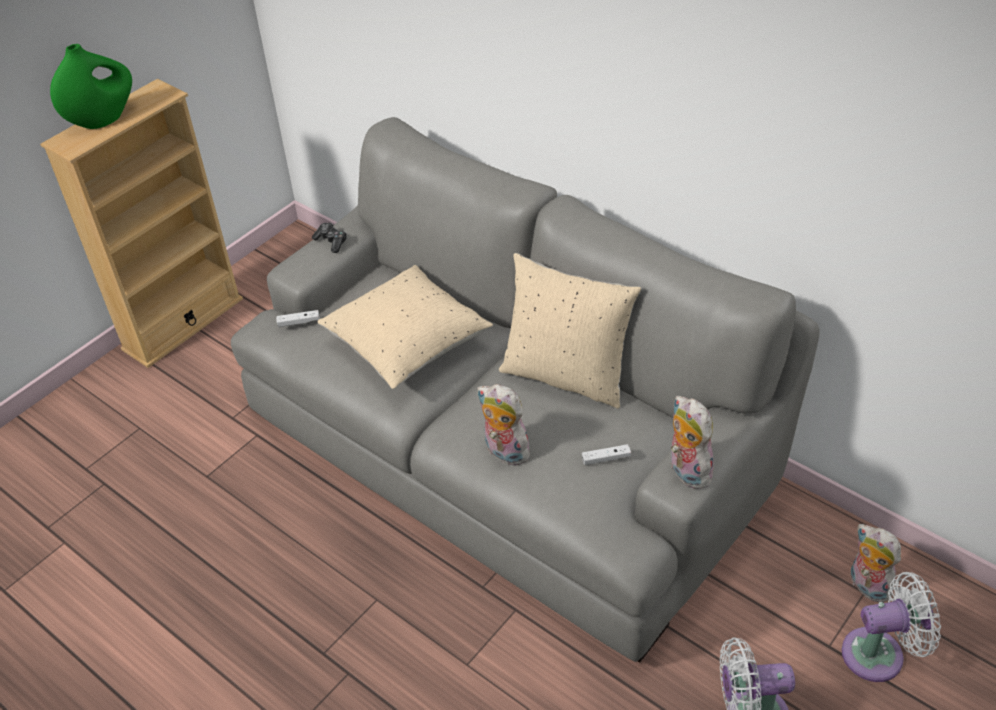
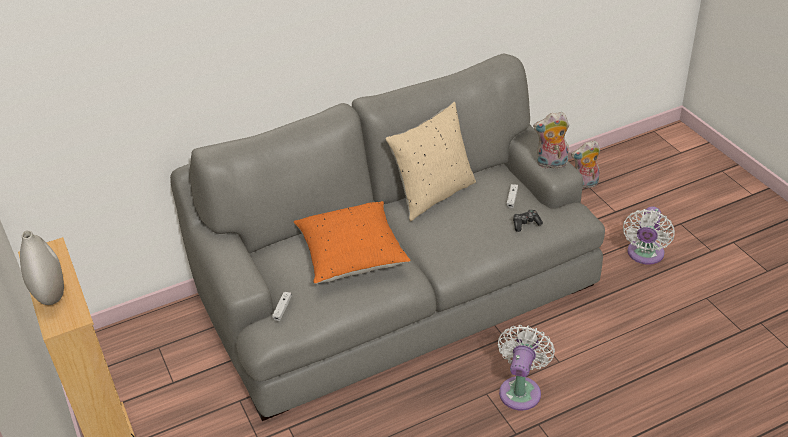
camera: 65 degrees left, 5 degrees down
green vase [50,44,132,129] -> white vase [20,230,64,305]
game controller [312,223,347,253] -> game controller moved to [513,209,543,232]
beige pillow [317,265,493,389] -> orange pillow [294,201,410,284]
plush toy [477,384,534,465] -> none
white fan [842,572,941,682] -> white fan moved to [498,325,555,411]

